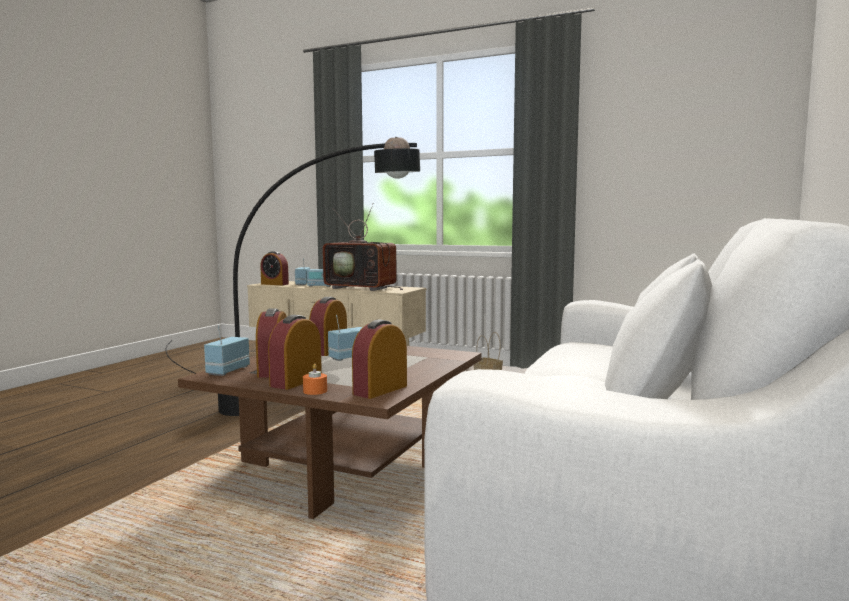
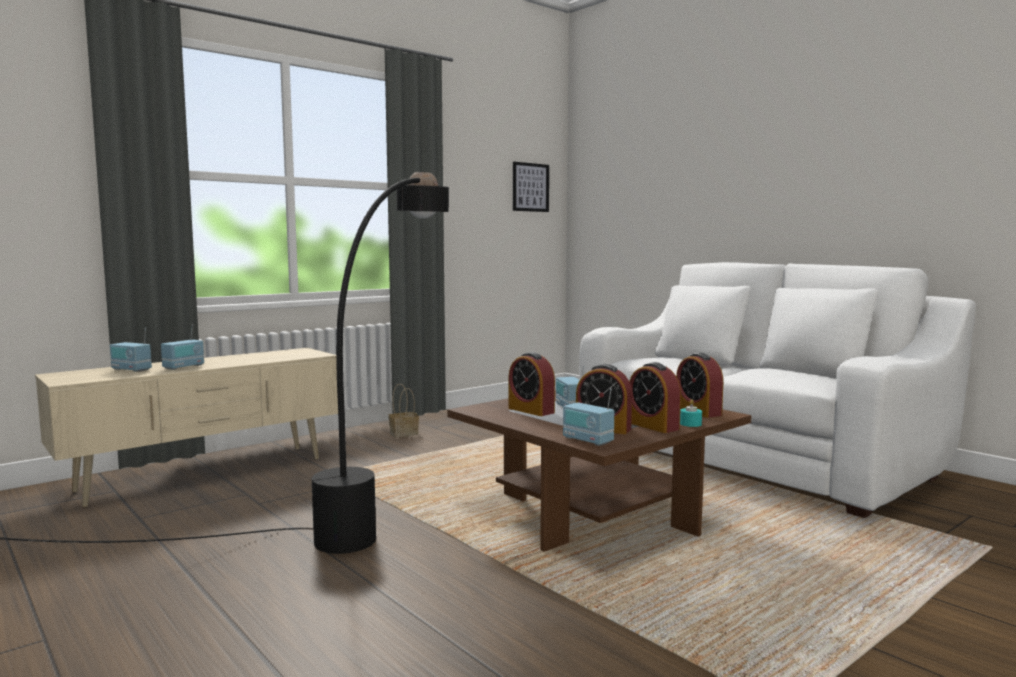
camera: 65 degrees left, 0 degrees up
alarm clock [260,251,289,285] -> none
orange candle [303,363,327,395] -> turquoise candle [680,399,702,427]
television [323,203,403,291] -> none
none -> picture [513,162,549,212]

